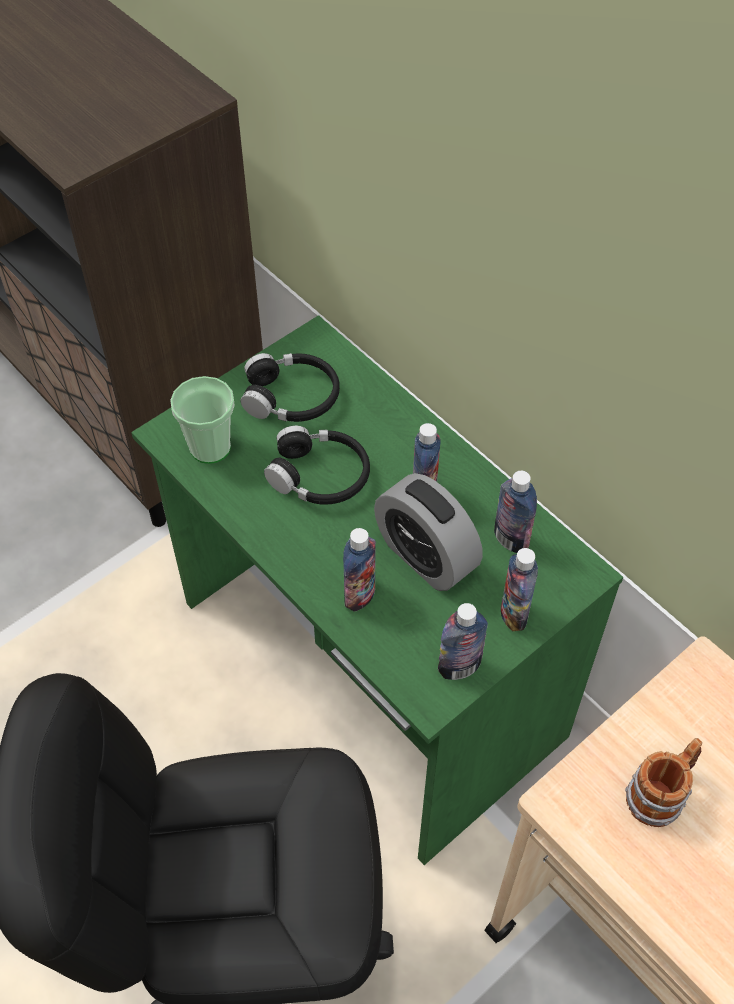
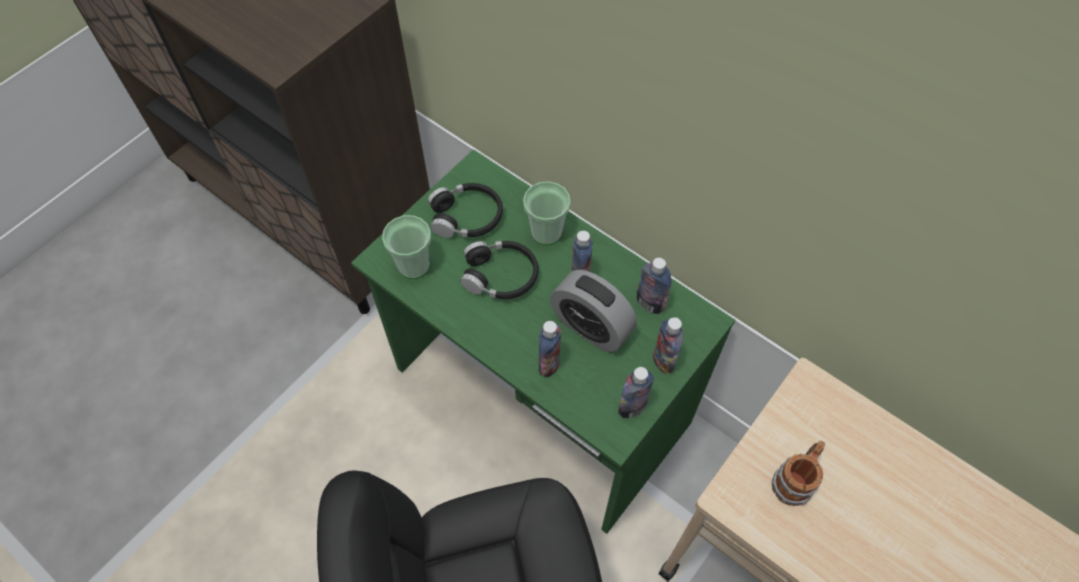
camera: 10 degrees left, 5 degrees up
none -> cup [523,181,571,245]

